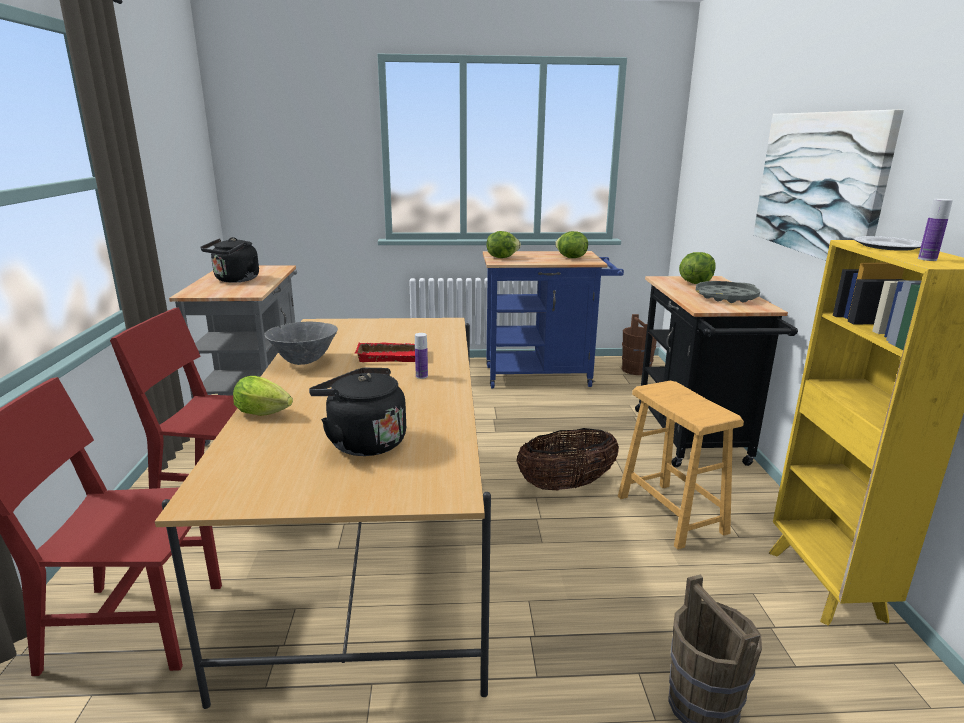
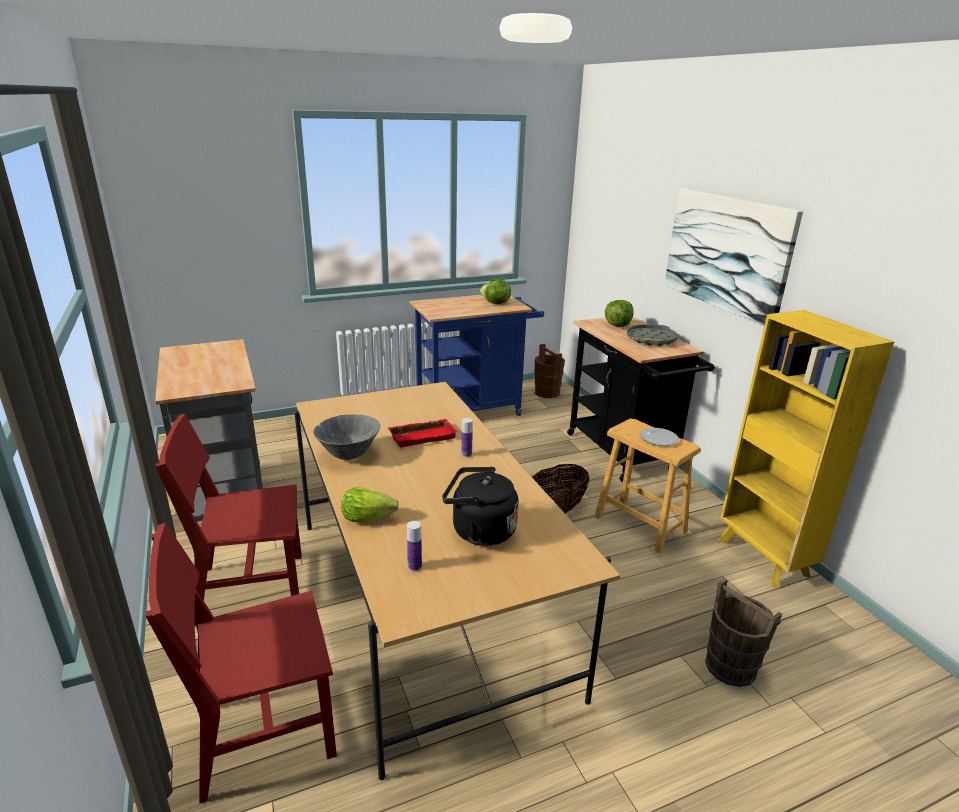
camera: 20 degrees left, 5 degrees up
black kettle [200,237,259,283] -> none
lettuce [486,231,521,258] -> none
plate [854,236,922,251] -> plate moved to [640,428,679,446]
bottle [918,199,953,261] -> bottle moved to [407,521,422,571]

